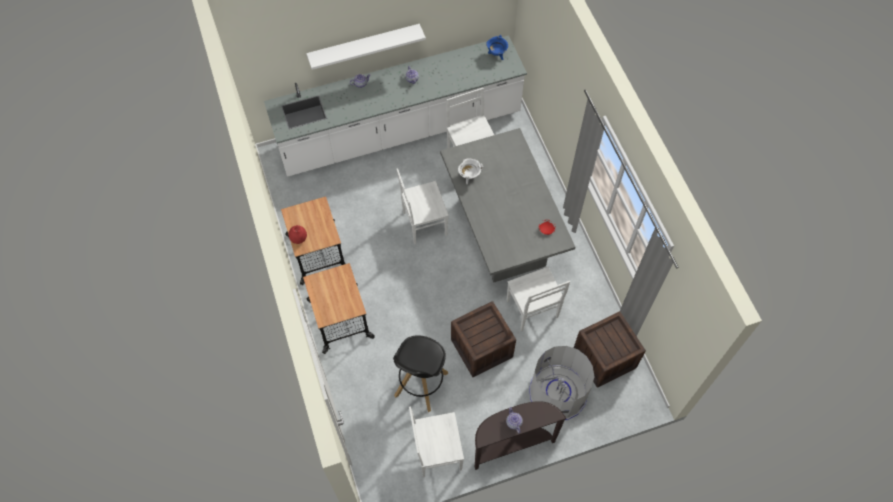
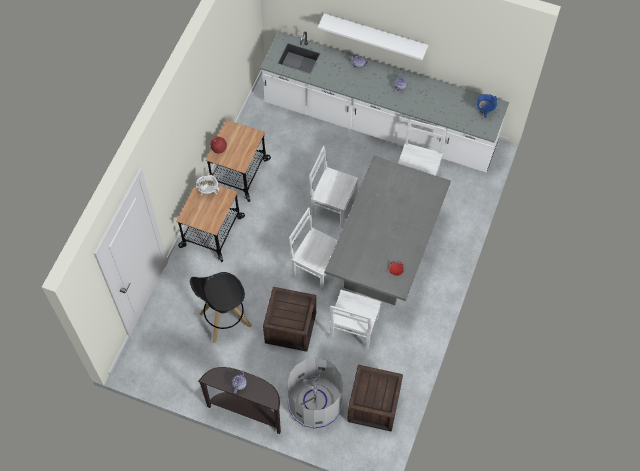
camera: 40 degrees right, 0 degrees up
white chair [409,407,464,478] -> white chair moved to [289,207,338,291]
white cooking pot [458,158,483,184] -> white cooking pot moved to [196,175,219,196]

